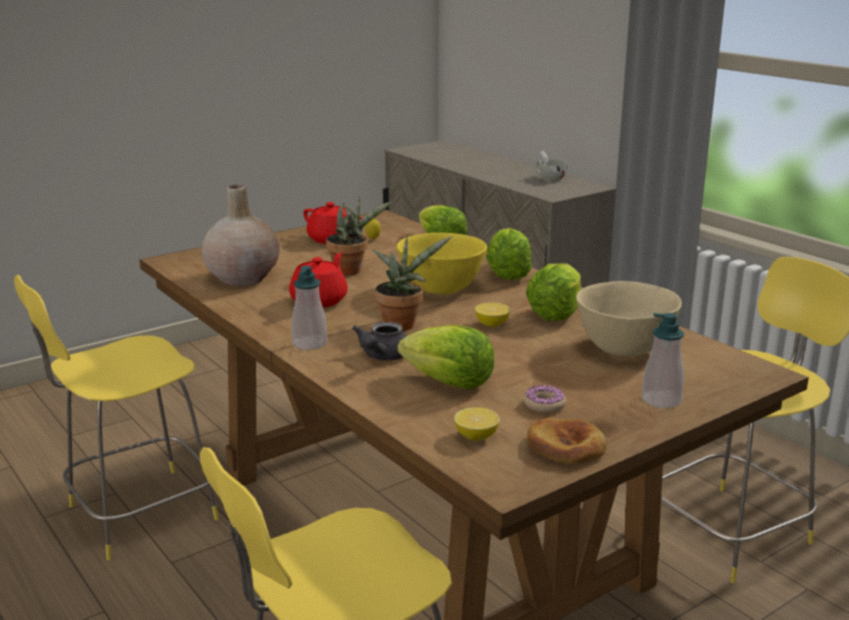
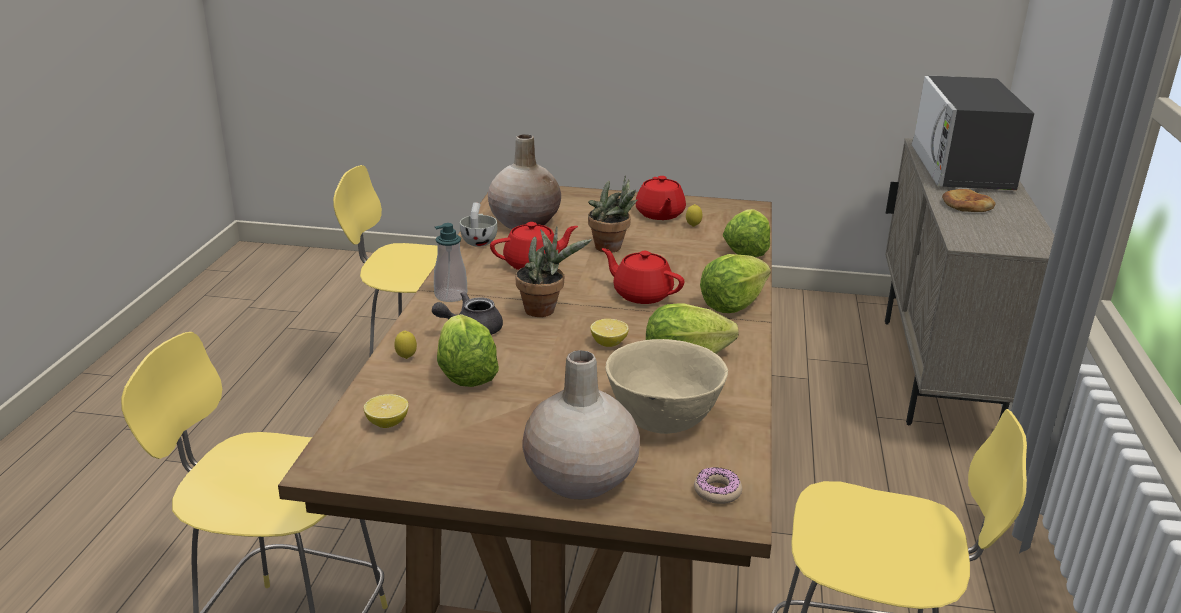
camera: 45 degrees right, 5 degrees up
yellow bowl [397,233,487,295] -> red teapot [602,248,684,304]
donut [524,385,566,413] -> donut moved to [694,467,742,504]
bread [527,417,607,464] -> bread moved to [942,189,995,212]
white cup [536,151,567,181] -> white cup moved to [460,202,497,247]
soap dispenser [642,313,684,408] -> beige vase [522,350,640,499]
none -> lemon [395,331,417,359]
none -> microwave [911,76,1034,190]

